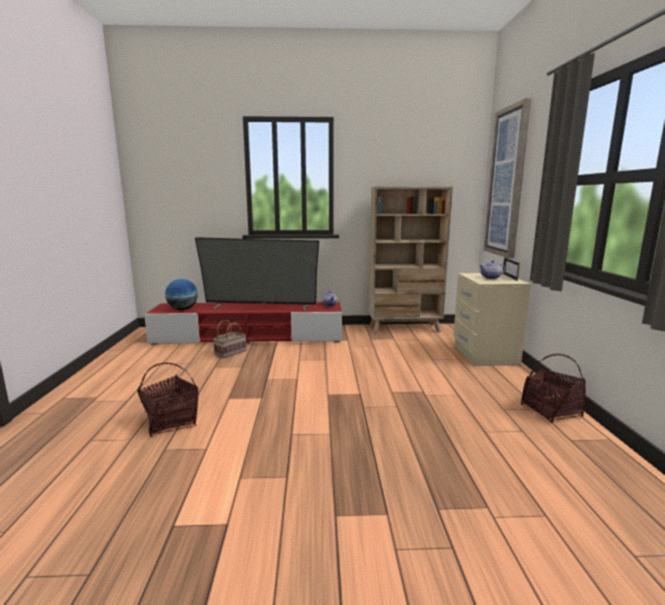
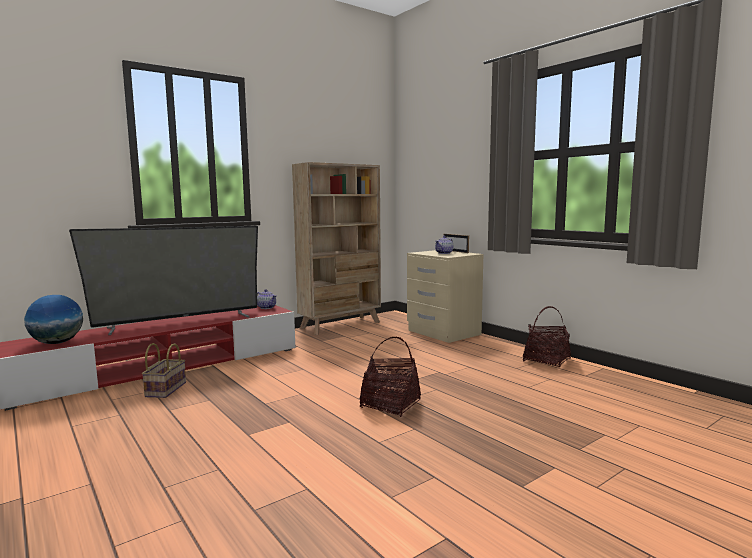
camera: 35 degrees left, 5 degrees down
basket [137,363,199,437] -> basket moved to [360,337,421,417]
picture [484,98,531,258] -> none

